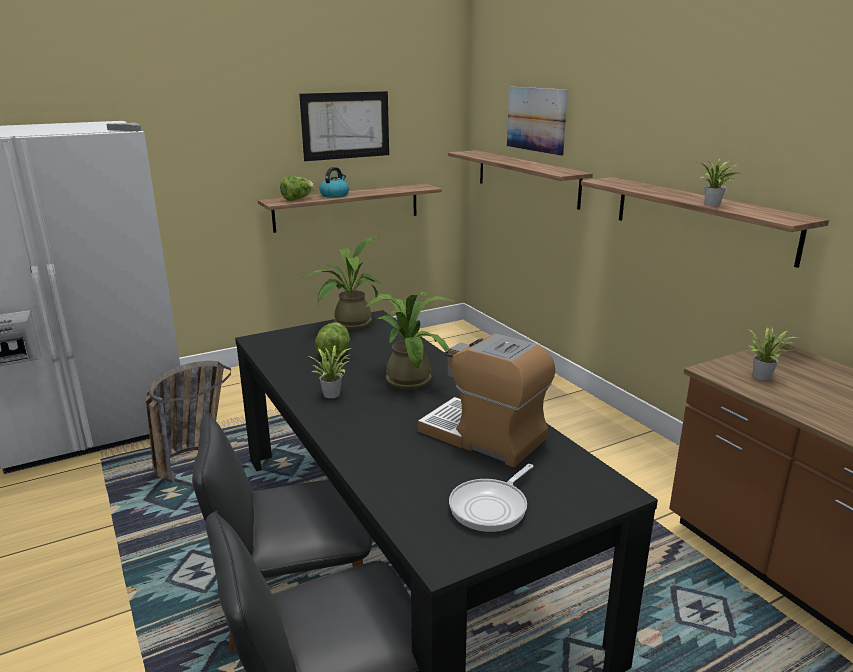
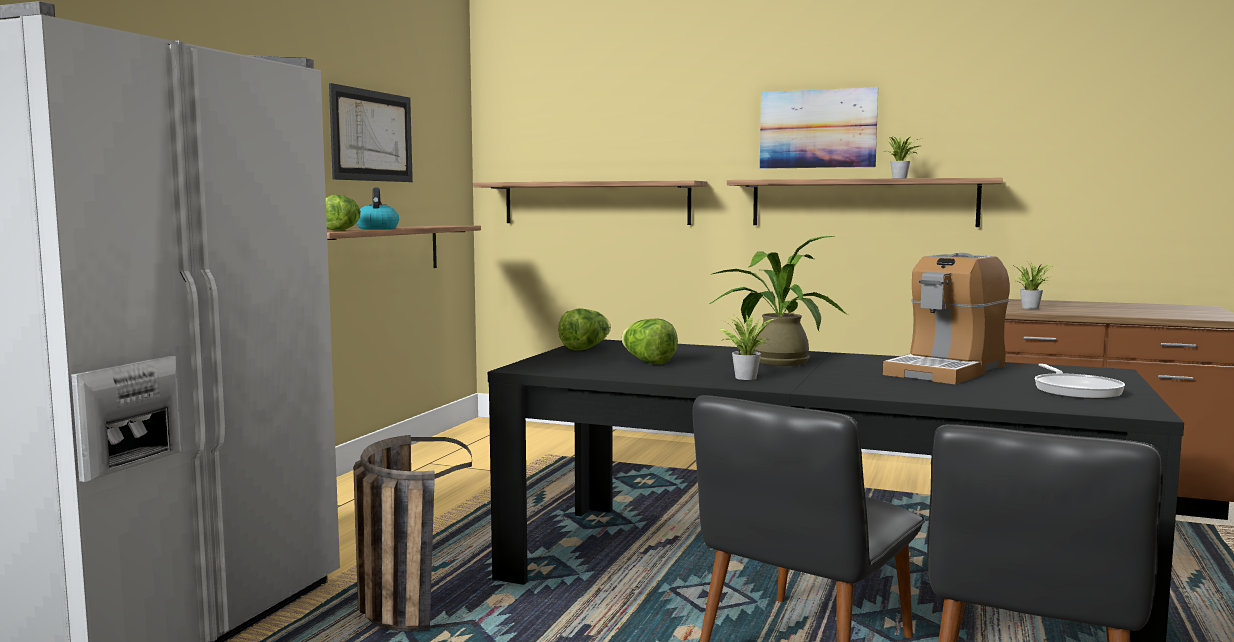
camera: 40 degrees left, 15 degrees down
potted plant [303,237,381,330] -> lettuce [558,308,611,350]
coffee machine [418,334,555,468] -> coffee machine turned 45 degrees counterclockwise [883,253,1010,385]
picture [507,87,568,156] -> picture moved to [760,87,878,169]

